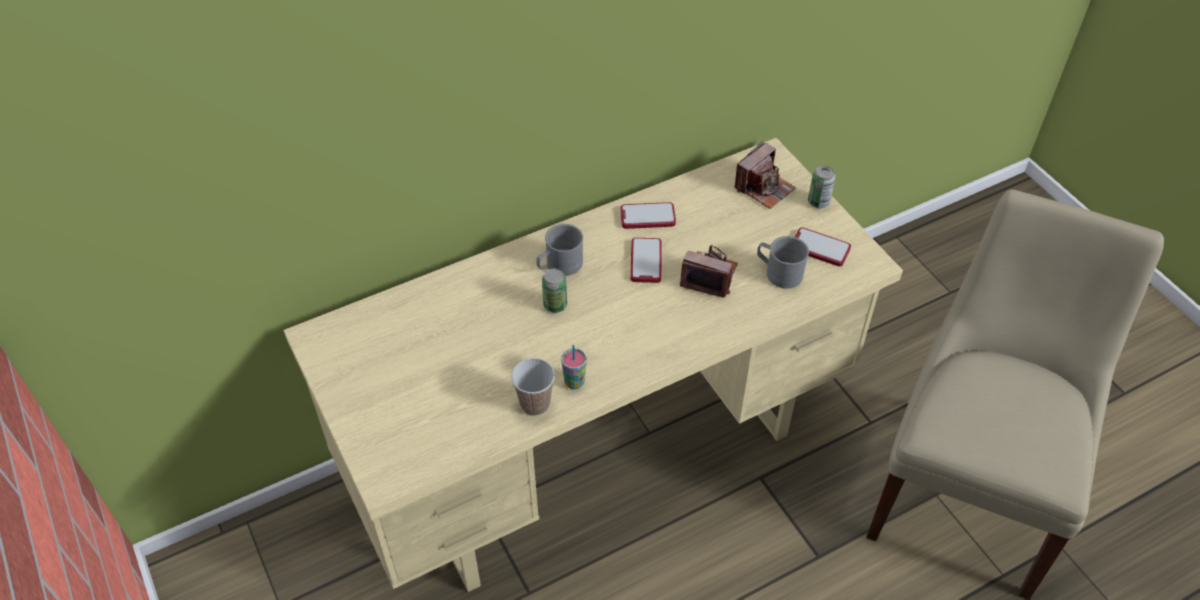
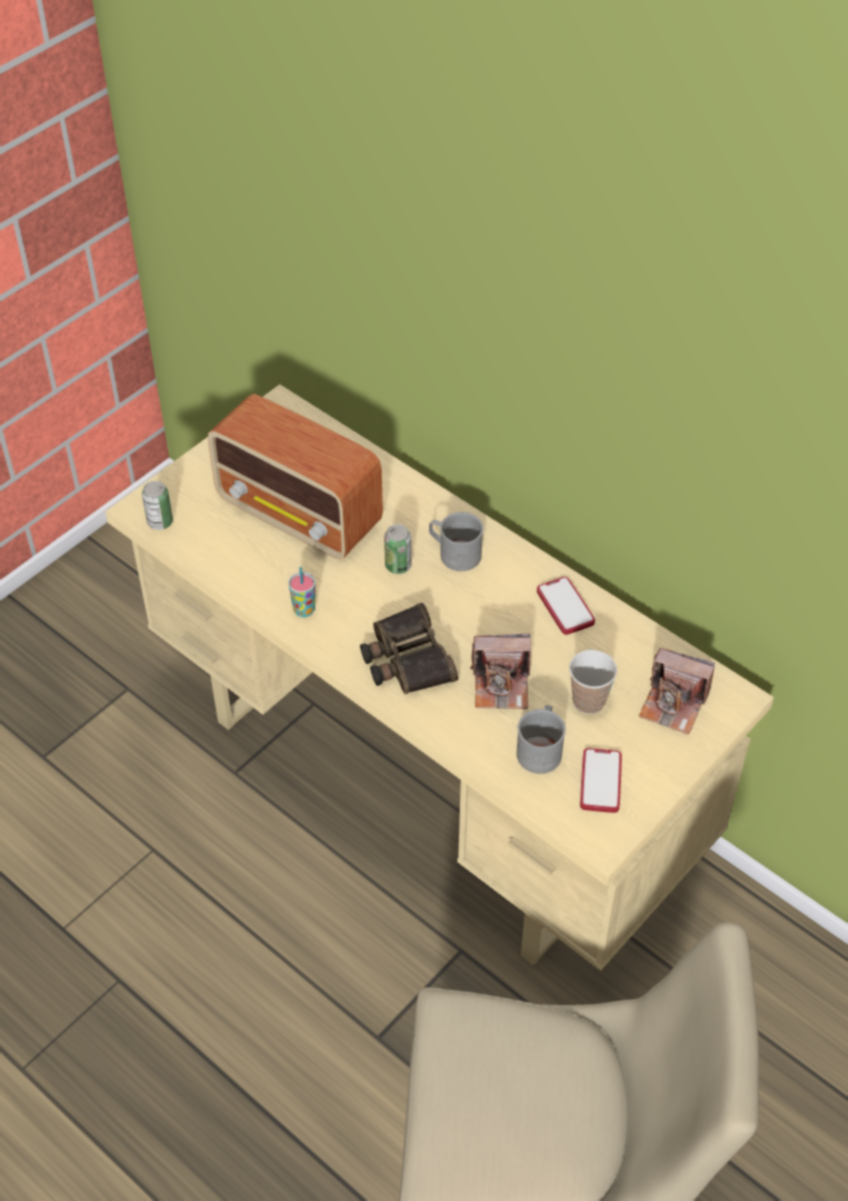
camera: 70 degrees right, 0 degrees up
cup [511,358,555,416] -> cup moved to [569,650,617,714]
phone [630,238,662,283] -> none
camera [680,245,738,298] -> camera turned 90 degrees clockwise [470,634,531,709]
can [808,166,835,208] -> can moved to [142,481,173,530]
none -> radio [208,394,383,559]
none -> binoculars [360,603,459,694]

